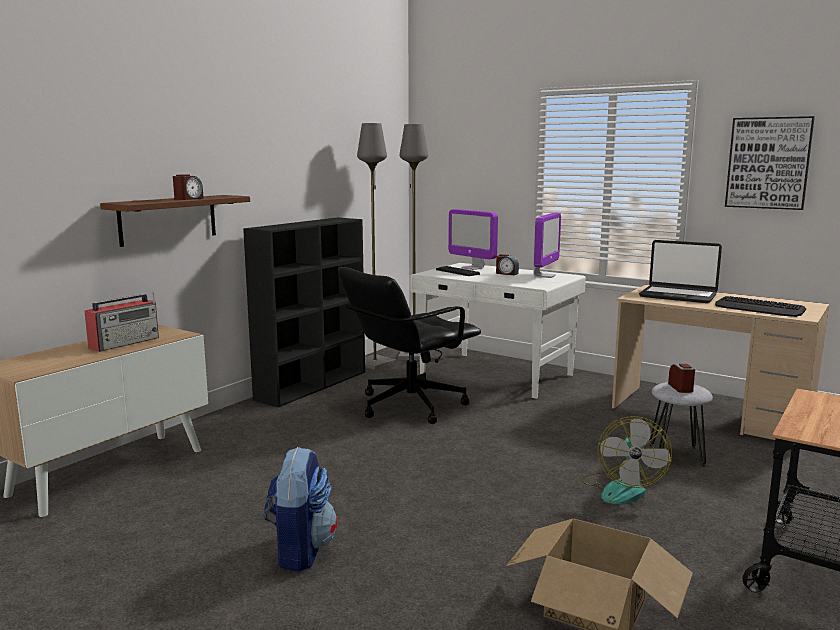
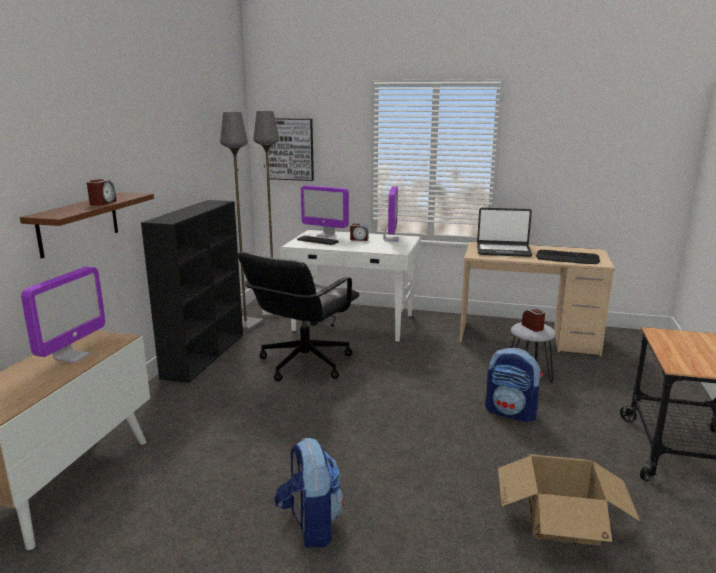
camera: 20 degrees left, 5 degrees up
radio [84,292,159,352] -> monitor [21,266,105,363]
fan [581,416,672,504] -> backpack [485,348,543,423]
picture [725,116,815,210] -> picture moved to [268,118,314,181]

